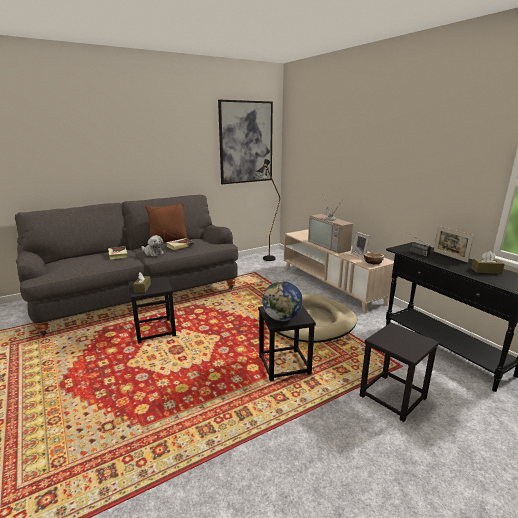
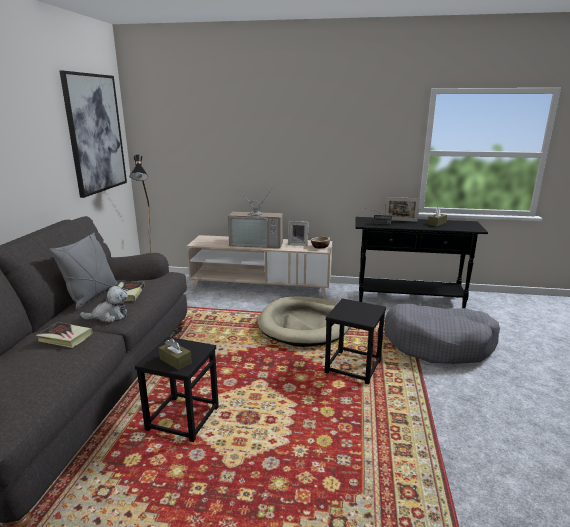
camera: 50 degrees left, 0 degrees up
brown pillow [145,203,188,242] -> grey pillow [49,232,118,309]
globe [262,281,303,321] -> none
black stool [360,323,439,422] -> grey dog bed [384,304,500,364]

